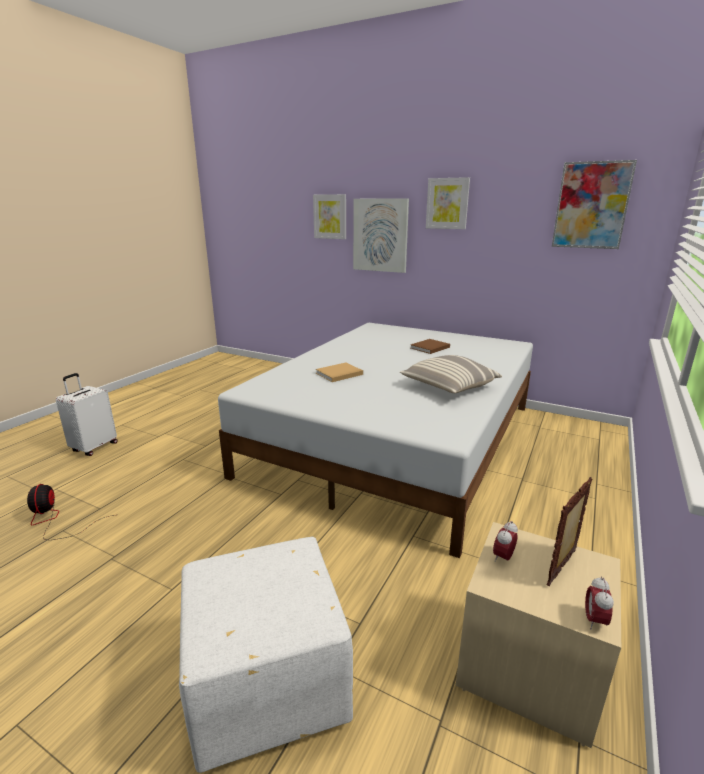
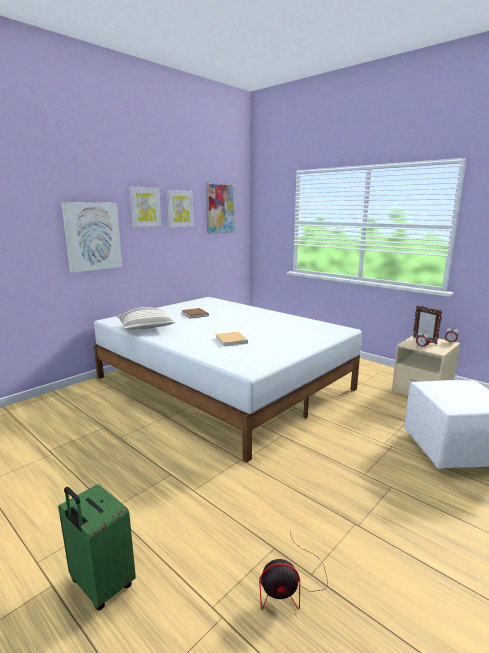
camera: 75 degrees left, 5 degrees down
white suitcase [56,373,118,456] -> green suitcase [58,484,136,611]
picture [313,194,346,239] -> picture moved to [167,190,194,228]
pillow [400,355,502,393] -> pillow moved to [117,307,175,330]

